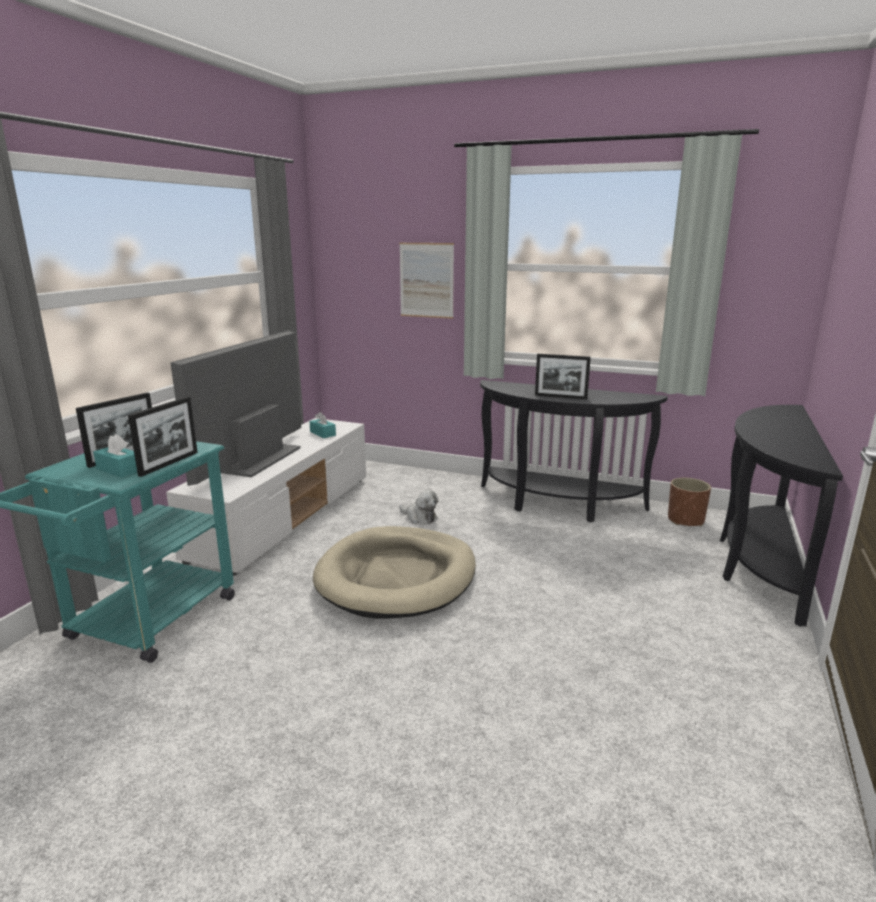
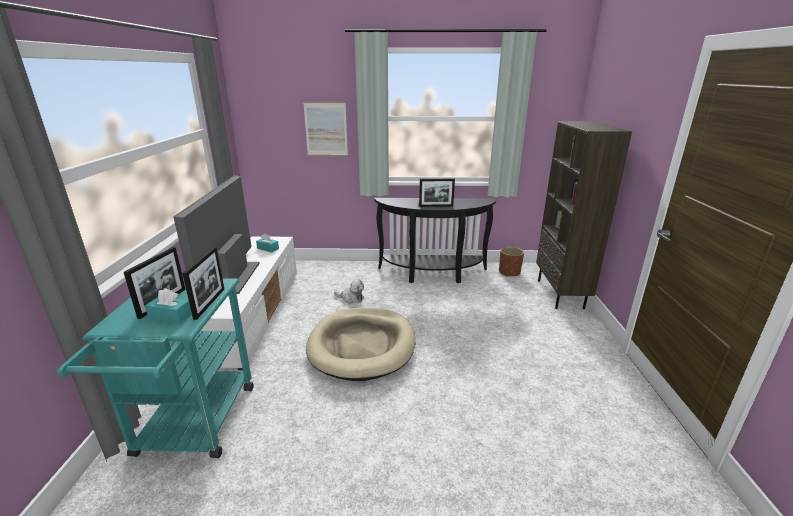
camera: 20 degrees left, 5 degrees up
black console table [720,405,843,627] -> brown bookcase [536,121,632,309]

